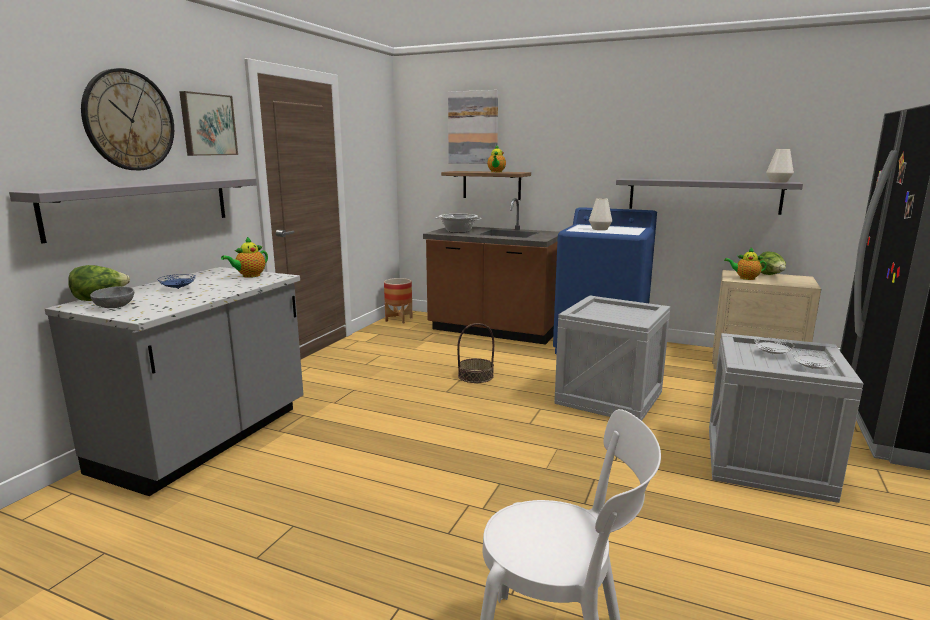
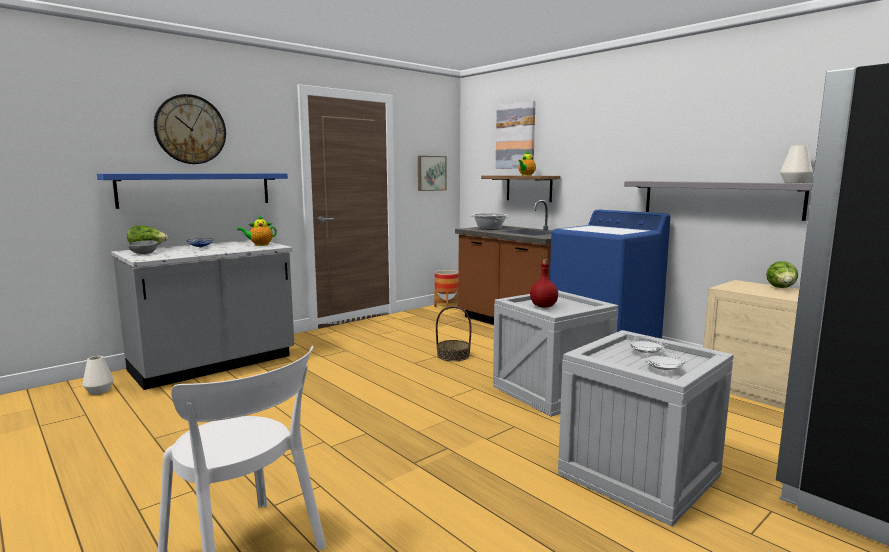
camera: 25 degrees right, 5 degrees down
grey shelf [9,178,257,243] -> blue shelf [97,173,288,209]
picture [179,91,238,156] -> picture moved to [418,156,447,191]
white vase [589,198,612,230] -> white vase moved to [82,356,114,395]
teapot [724,248,767,280] -> none
none -> red bottle [530,259,558,308]

